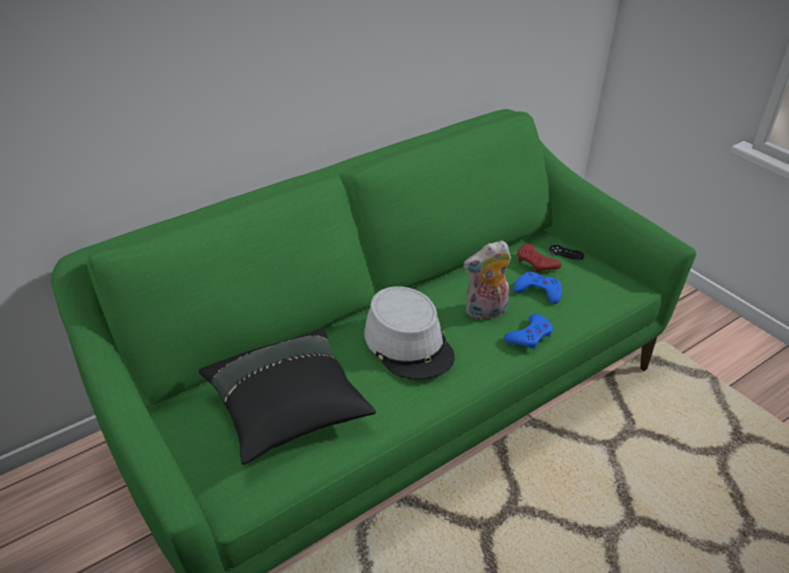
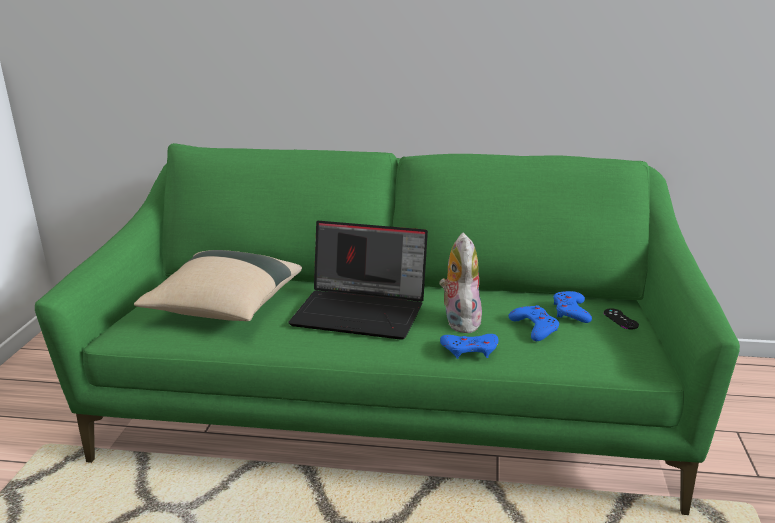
camera: 45 degrees right, 15 degrees down
black pillow [199,329,376,465] -> beige pillow [134,250,302,321]
grey hat [364,286,455,380] -> laptop [288,221,428,340]
plush toy [463,240,511,320] -> plush toy turned 60 degrees clockwise [440,233,483,333]
red game controller [517,244,561,273] -> blue game controller [553,291,592,323]

